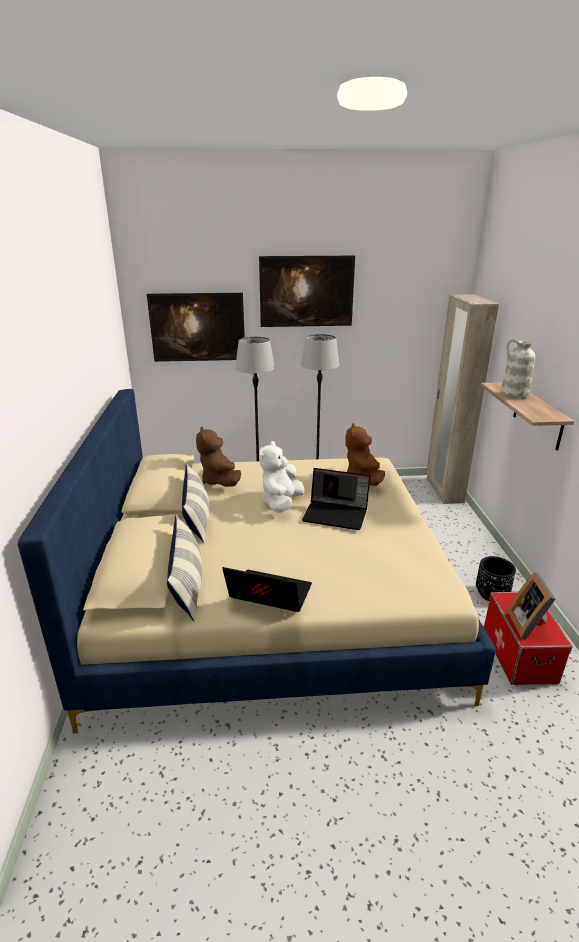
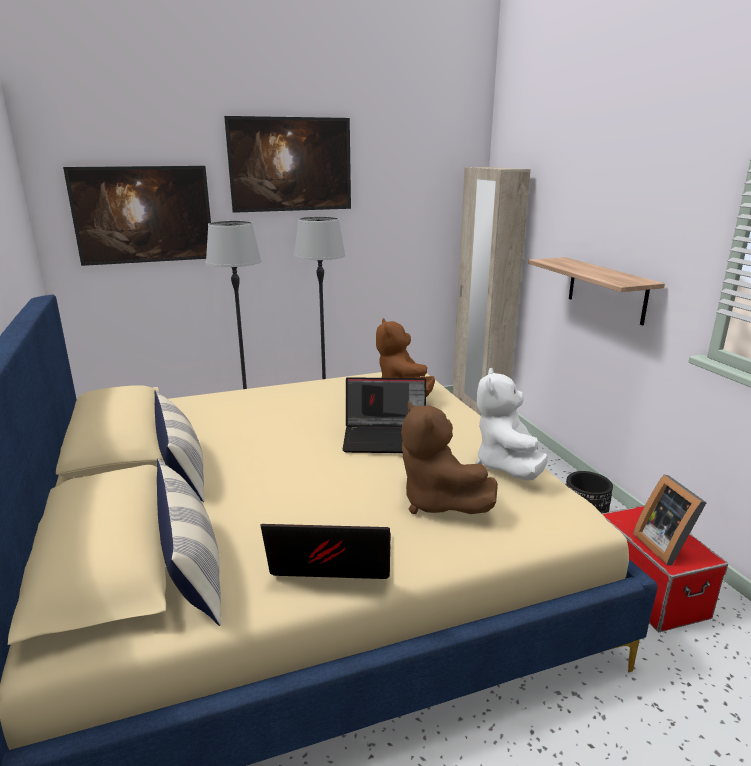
camera: 15 degrees left, 5 degrees down
brown plush toy [196,427,241,487] -> brown plush toy moved to [401,401,498,514]
white plush toy [259,441,305,513] -> white plush toy moved to [476,368,548,480]
white vase [501,339,535,399] -> none

